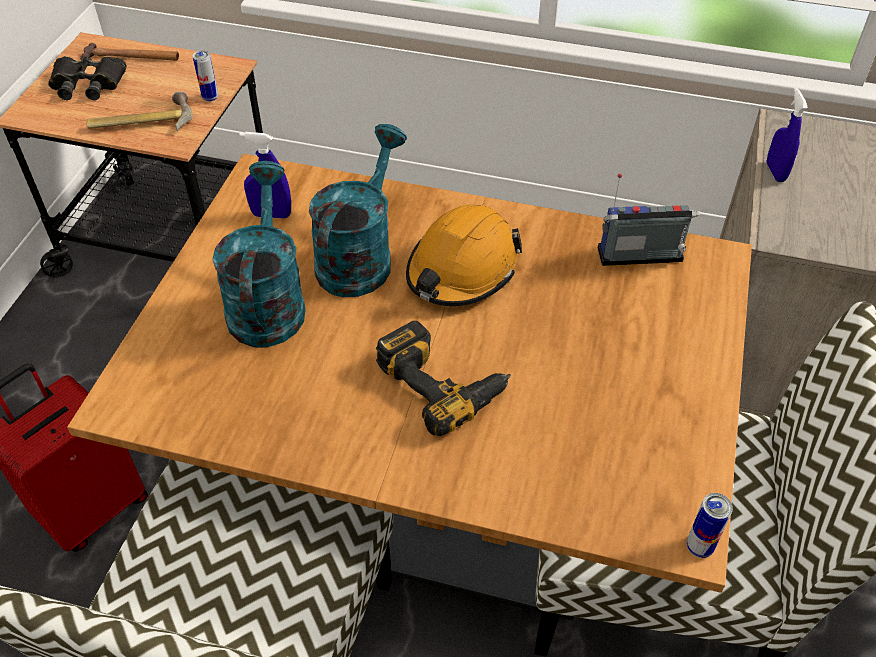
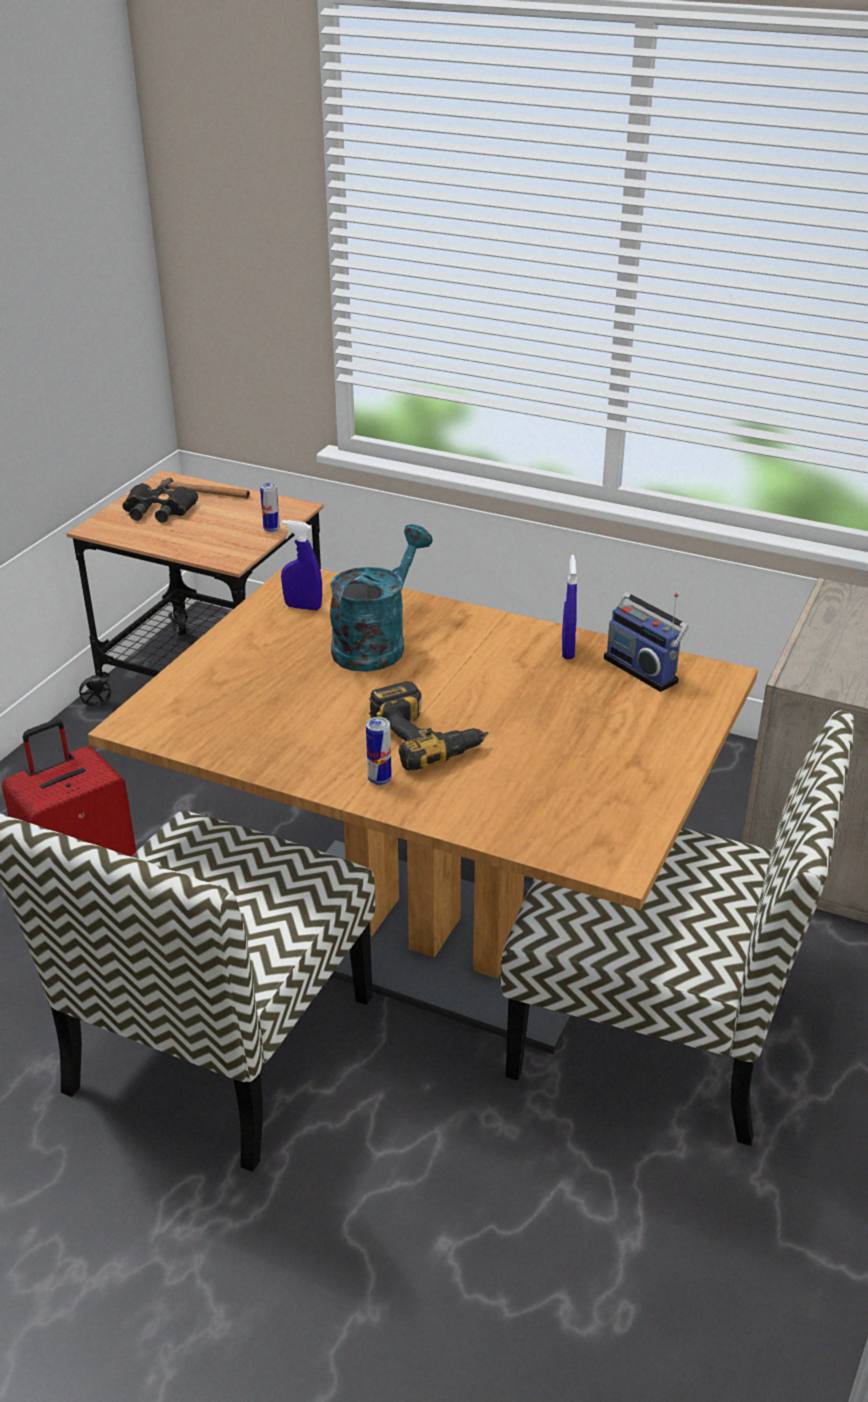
camera: 10 degrees right, 15 degrees down
hammer [86,91,193,131] -> none
turquoise watering can [212,161,306,348] -> none
orange hard hat [406,205,522,306] -> none
radio [598,173,700,266] -> radio turned 135 degrees counterclockwise [604,592,689,692]
can [687,493,733,558] -> can moved to [366,717,392,786]
blue spray bottle [767,87,808,182] -> blue spray bottle moved to [562,555,577,659]

